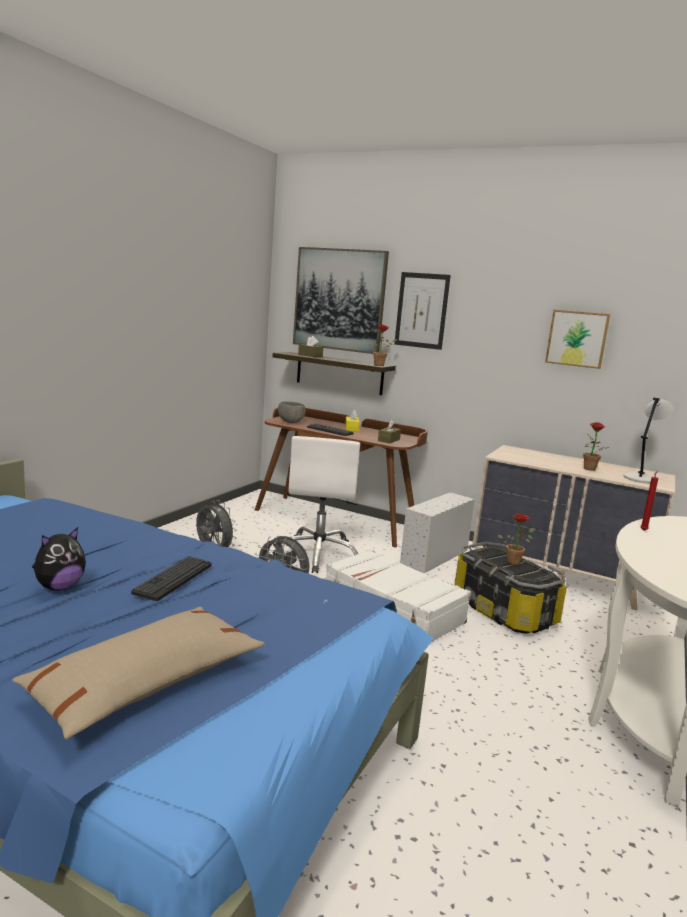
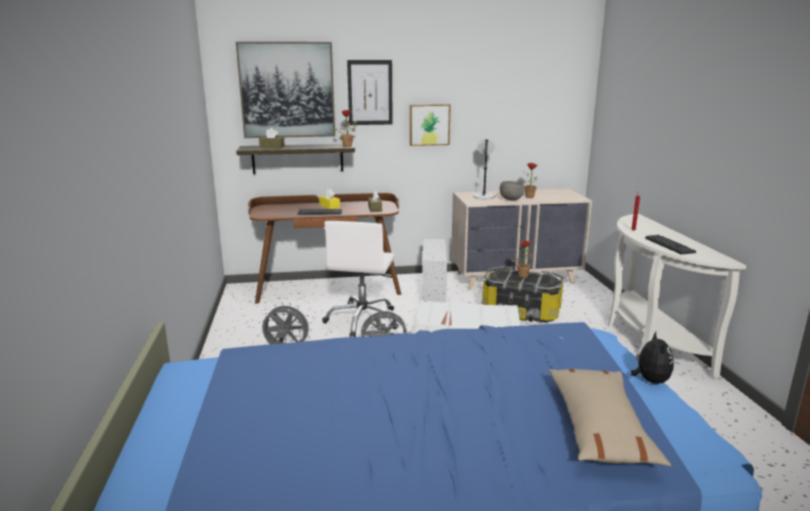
camera: 35 degrees left, 5 degrees up
plush toy [32,527,86,591] -> plush toy moved to [631,332,674,384]
keyboard [131,556,211,601] -> keyboard moved to [645,235,696,254]
white office chair [272,436,360,573] -> white office chair turned 45 degrees clockwise [322,221,399,337]
grey bowl [278,401,306,423] -> grey bowl moved to [500,181,525,201]
picture [545,310,610,369] -> picture moved to [410,104,451,146]
grey table lamp [623,398,673,483] -> grey table lamp moved to [473,140,495,199]

